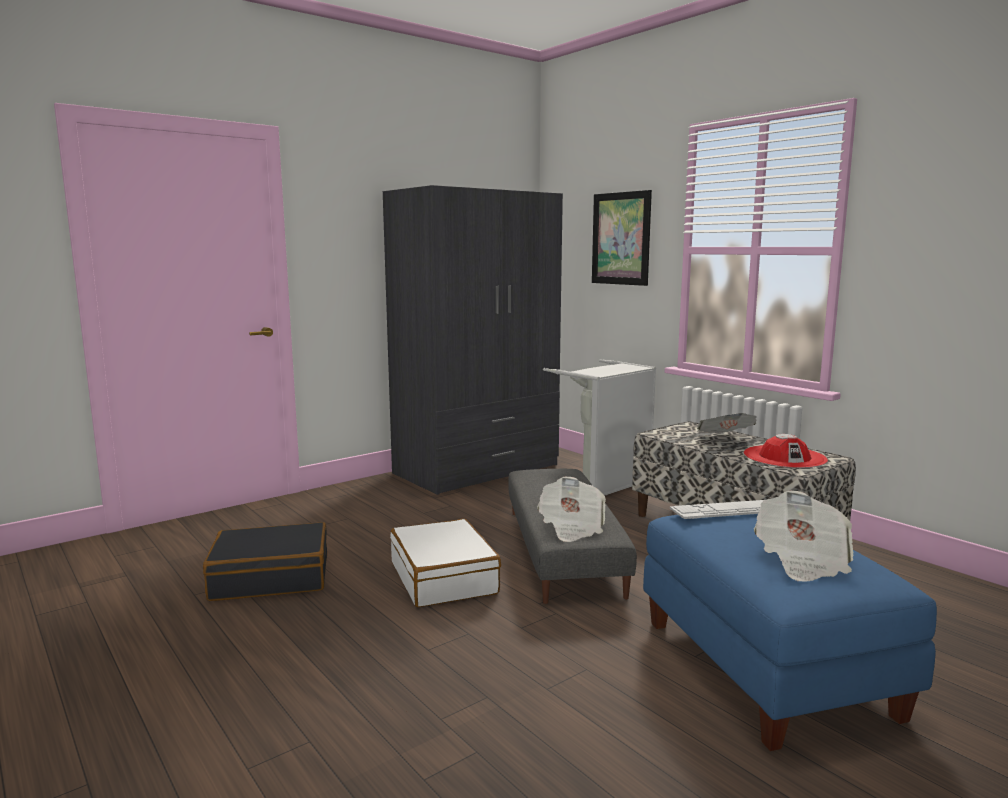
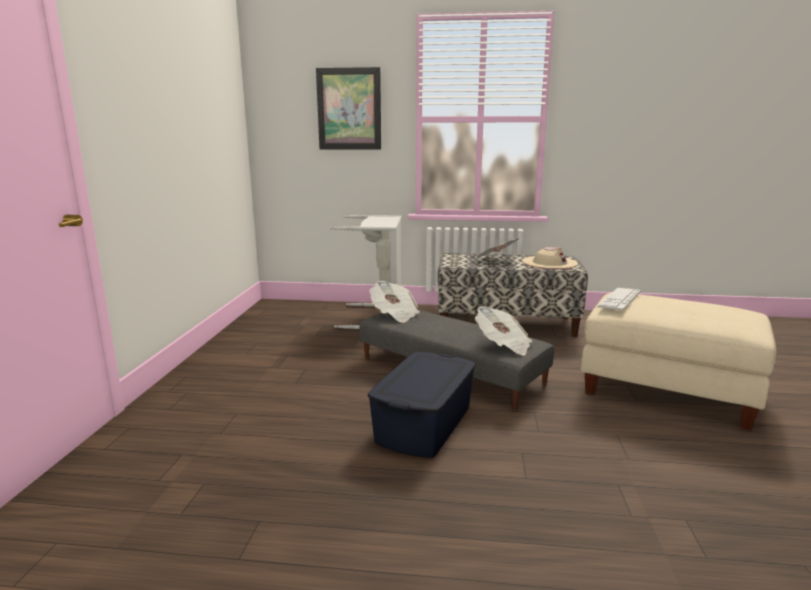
camera: 45 degrees left, 5 degrees up
black suitcase [203,522,327,601] -> none
grey wardrobe [383,185,563,495] -> none
white suitcase [390,519,501,607] -> blue storage box [368,352,476,458]
blue ottoman [643,514,937,751] -> beige ottoman [581,293,776,430]
red hat [744,434,828,468] -> beige hat [522,247,578,269]
newspaper [754,491,854,582] -> newspaper moved to [369,281,420,323]

